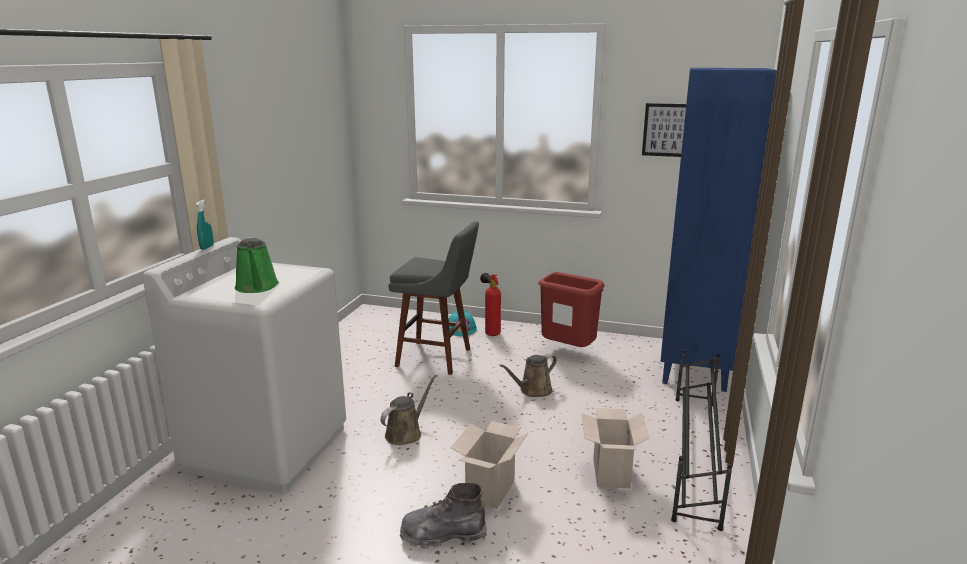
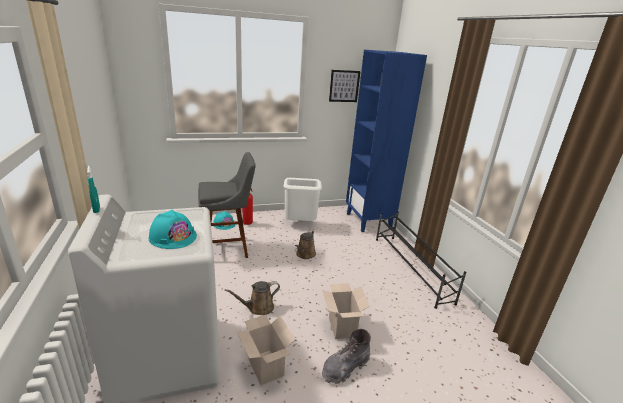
camera: 35 degrees left, 5 degrees up
green watering can [235,236,279,293] -> turquoise hard hat [149,210,197,249]
brown watering can [381,374,437,445] -> brown watering can turned 120 degrees counterclockwise [225,281,280,315]
red trash can [538,272,605,347] -> white trash can [284,178,322,221]
cardboard box [582,408,649,489] -> cardboard box moved to [237,315,295,385]

